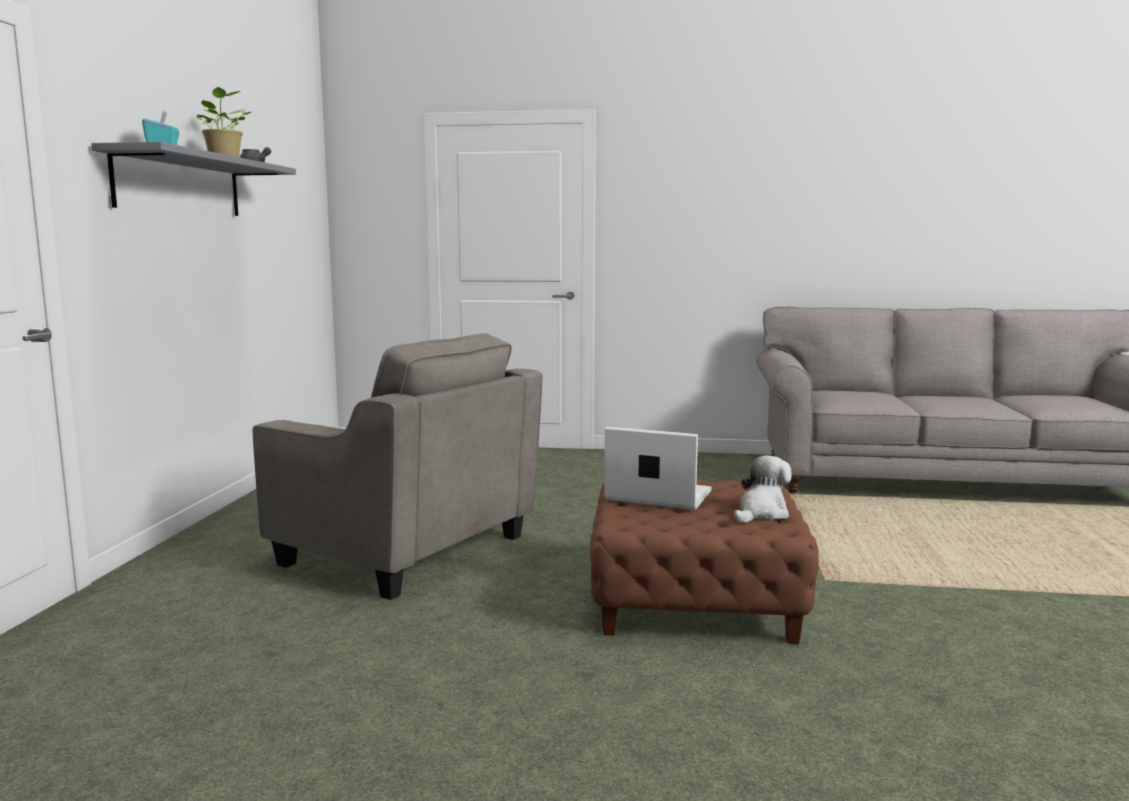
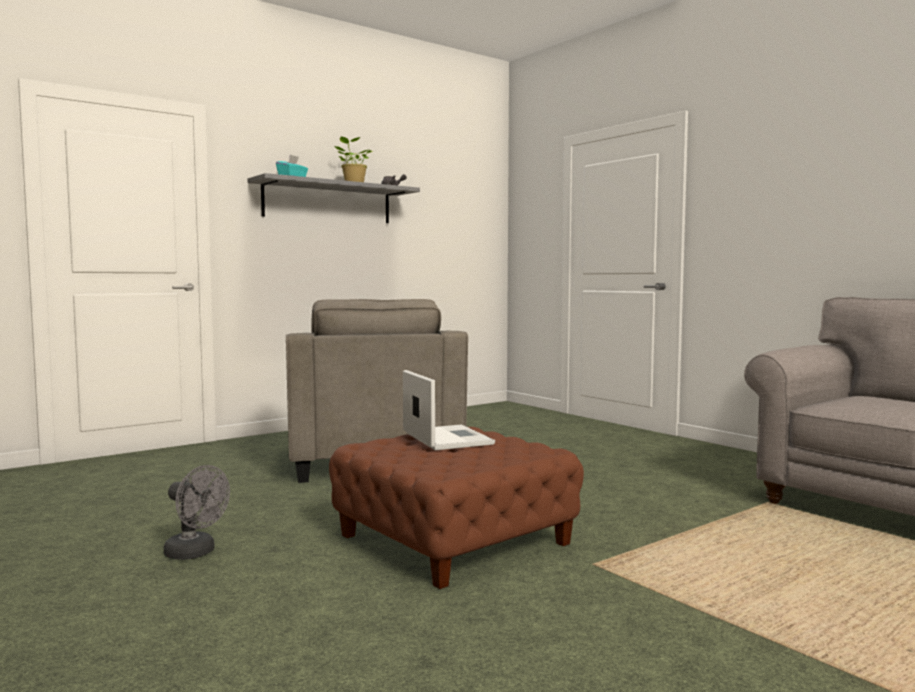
camera: 45 degrees right, 5 degrees down
plush toy [734,455,792,523] -> none
none -> grey fan [164,465,230,560]

